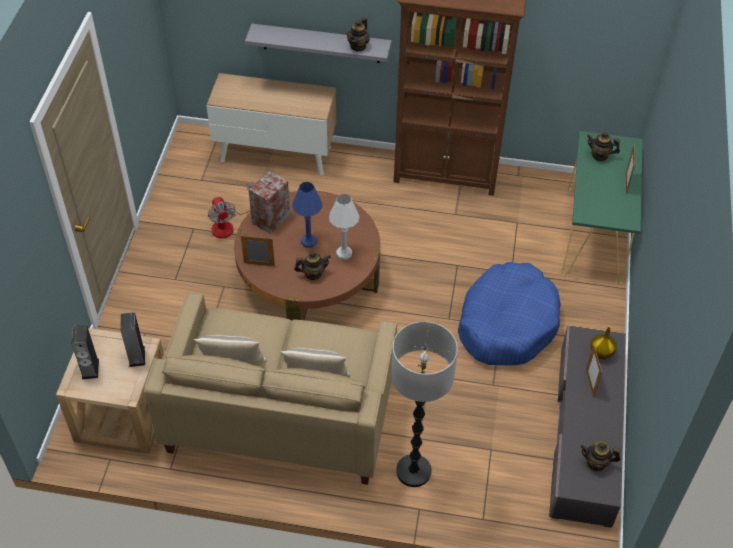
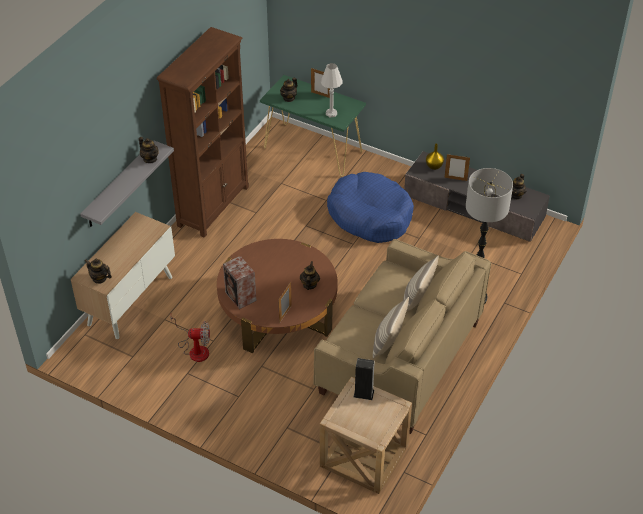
camera: 70 degrees left, 5 degrees down
speaker [72,325,99,379] -> none
blue table lamp [292,182,322,247] -> none
white table lamp [329,194,359,260] -> white table lamp moved to [321,63,343,118]
none -> teapot [84,259,112,284]

